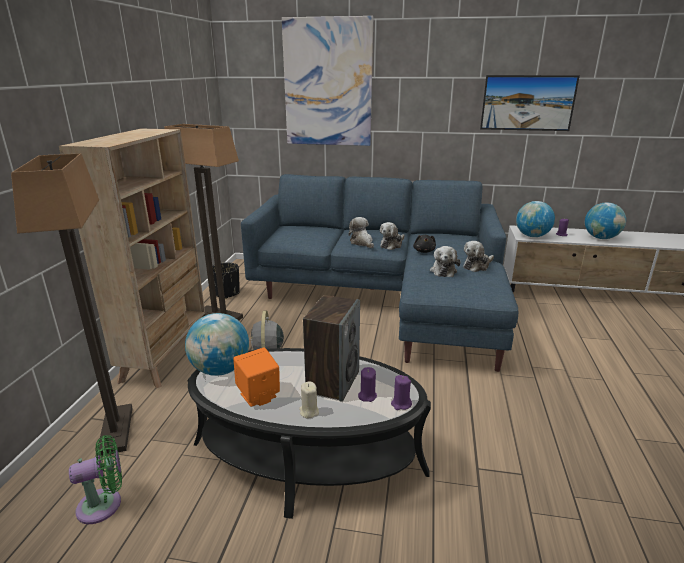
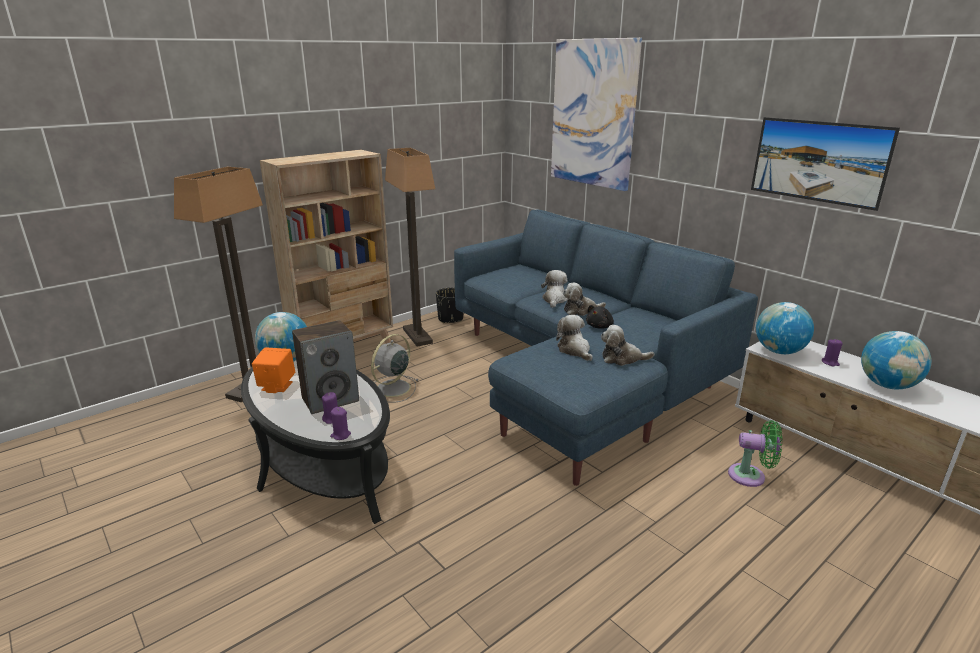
camera: 40 degrees right, 0 degrees up
green fan [69,435,122,524] -> green fan moved to [728,420,782,487]
beige candle [299,382,319,418] -> none
plush toy [430,246,461,277] -> plush toy turned 105 degrees clockwise [556,315,593,361]

